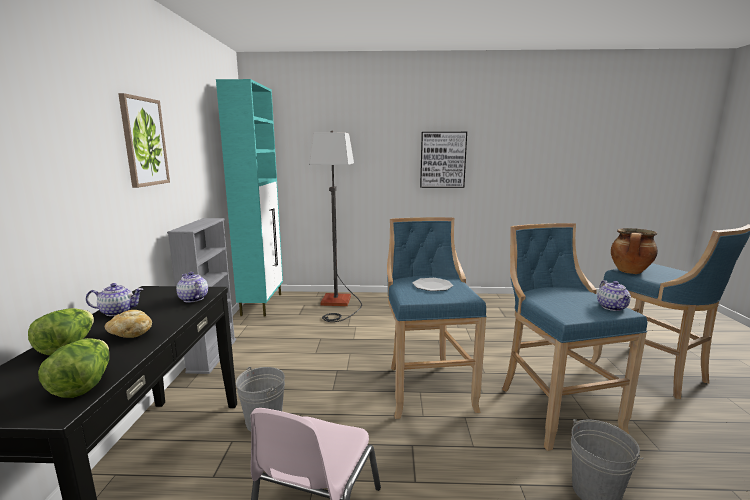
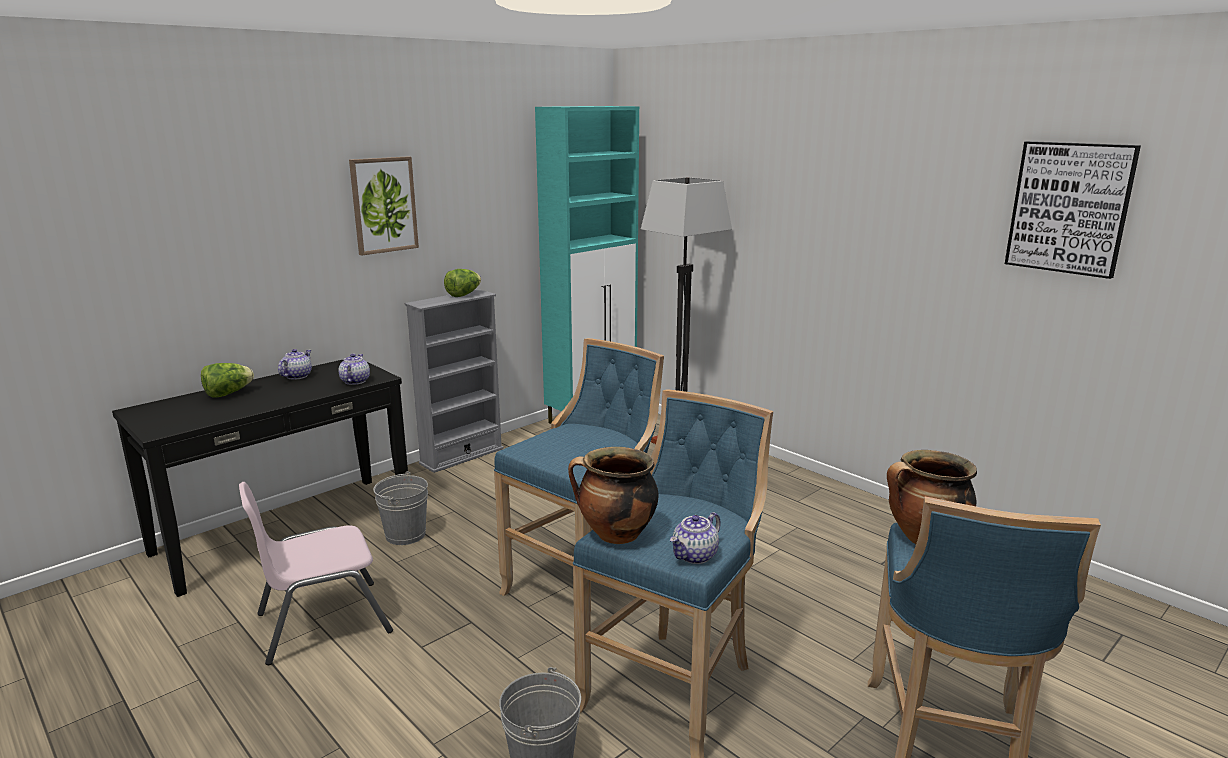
camera: 45 degrees right, 5 degrees up
lettuce [38,338,109,398] -> lettuce moved to [444,269,481,297]
teapot [86,283,143,316] -> teapot turned 105 degrees counterclockwise [278,349,312,380]
bread [105,310,152,338] -> none
plate [413,278,453,291] -> none
picture [420,132,467,188] -> picture moved to [1005,141,1141,279]
none -> cooking pot [568,447,658,544]

